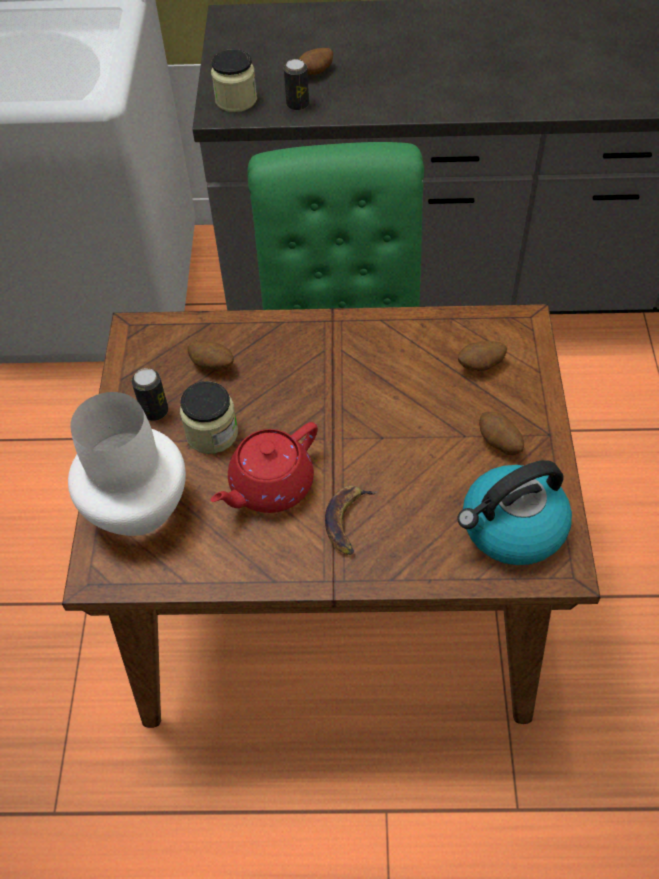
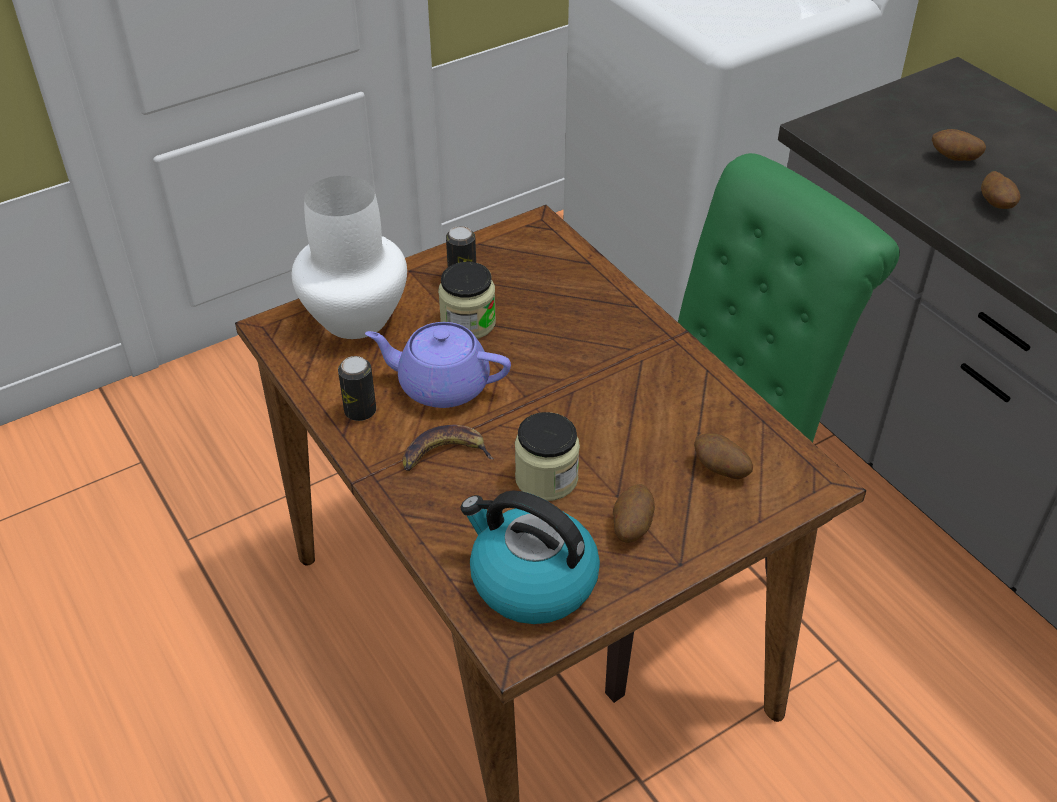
camera: 55 degrees right, 10 degrees down
potato [188,341,234,370] -> potato moved to [981,171,1020,209]
red teapot [210,422,318,513] -> purple teapot [365,322,511,408]
jar [211,49,257,112] -> jar moved to [515,412,580,501]
can [284,59,309,111] -> can moved to [338,356,376,421]

